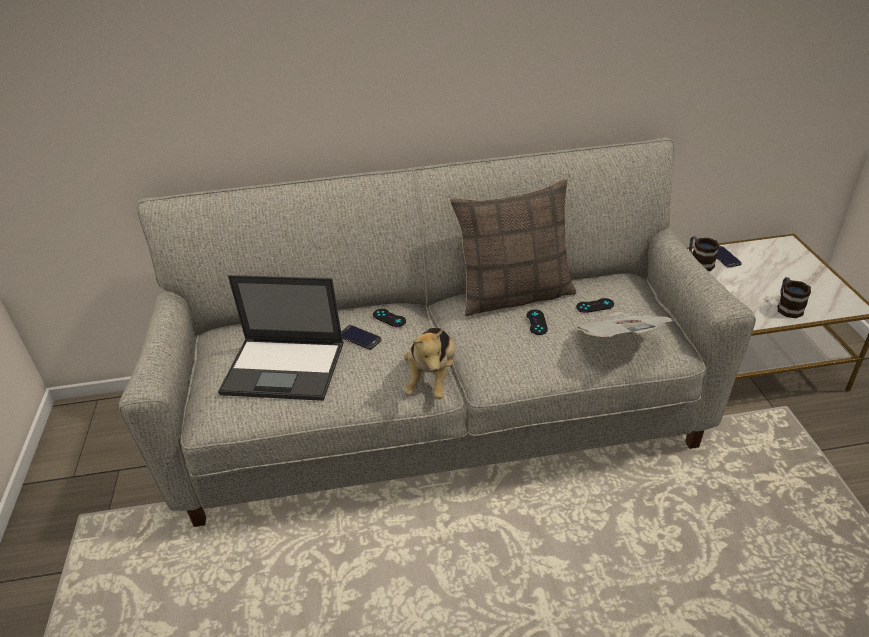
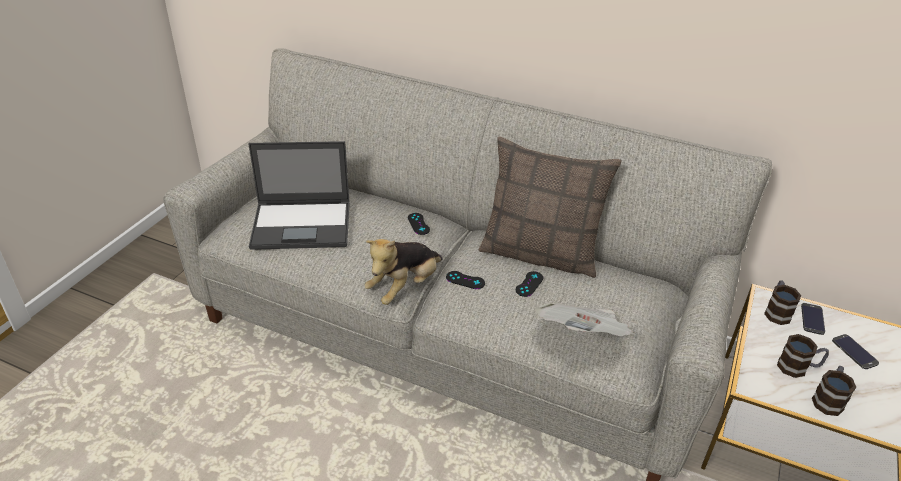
camera: 30 degrees right, 0 degrees up
laptop [218,275,344,401] -> laptop turned 45 degrees counterclockwise [248,141,350,250]
phone [341,325,381,350] -> phone moved to [832,334,879,369]
black game controller [576,298,614,313] -> black game controller moved to [446,271,485,289]
none -> mug [777,334,829,378]

